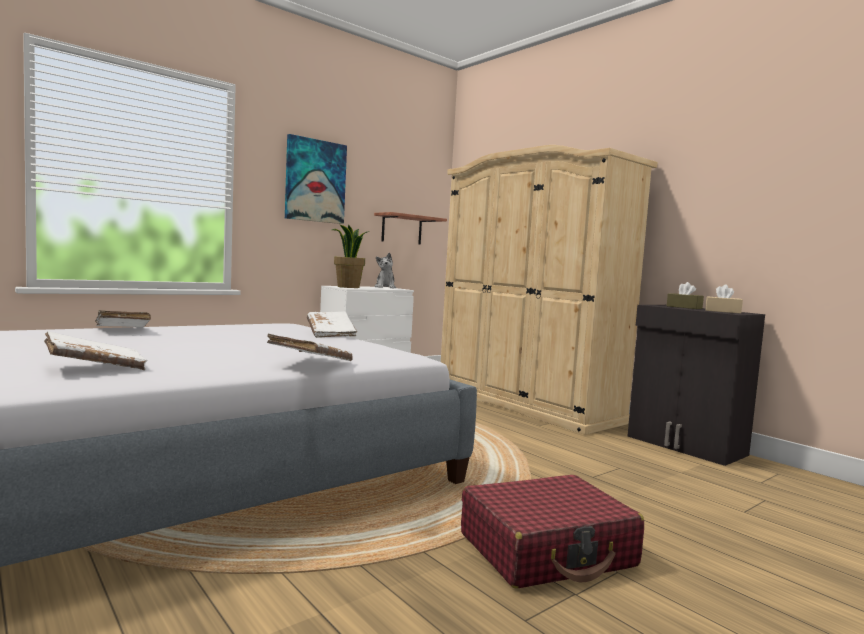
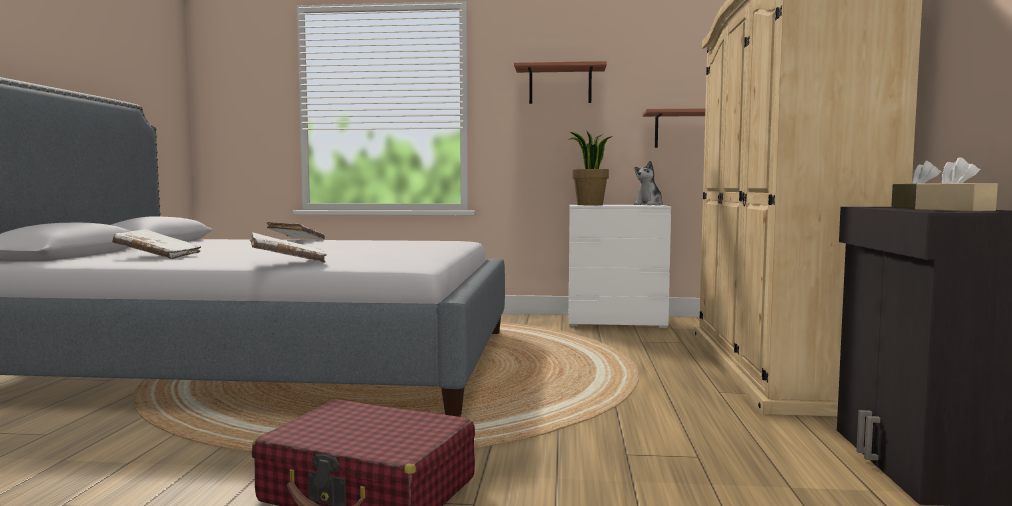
camera: 45 degrees right, 0 degrees up
picture [285,134,347,224] -> shelf [514,61,607,104]
white book [307,311,357,338] -> none

